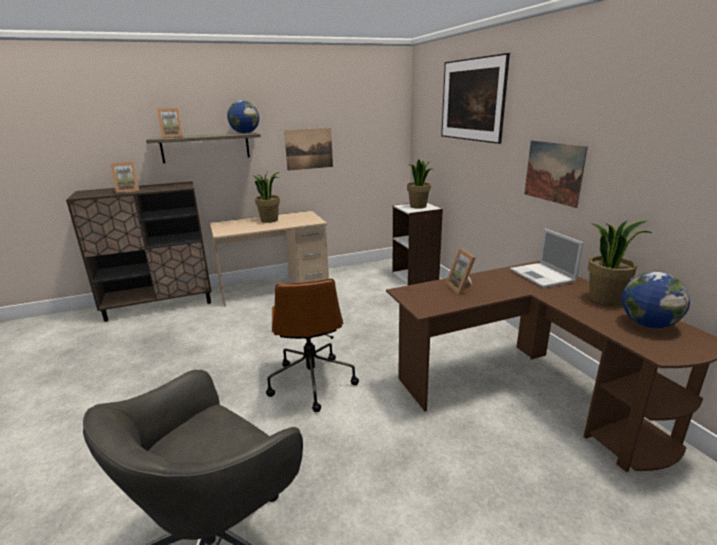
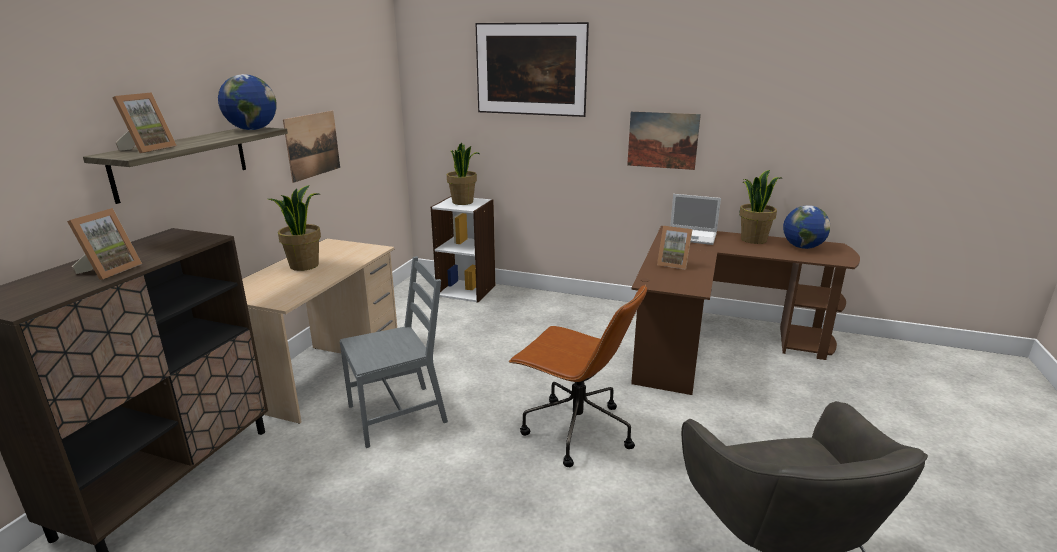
camera: 50 degrees left, 0 degrees up
none -> grey chair [340,256,448,448]

